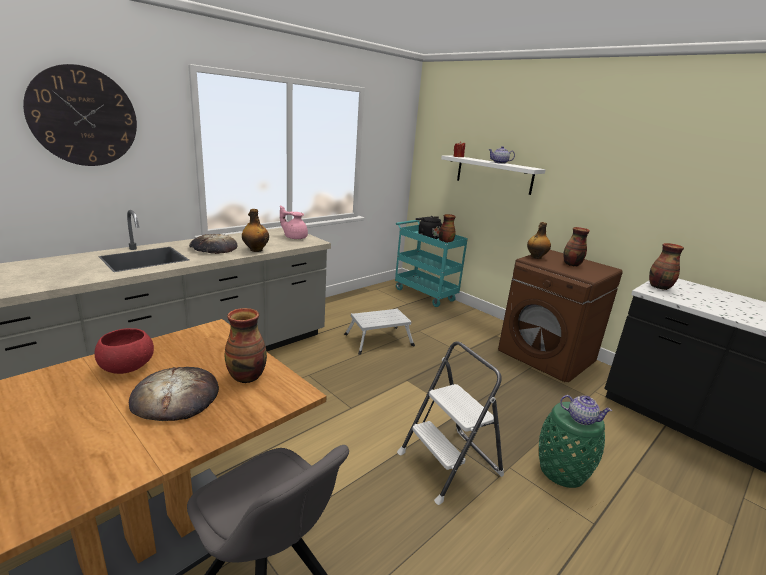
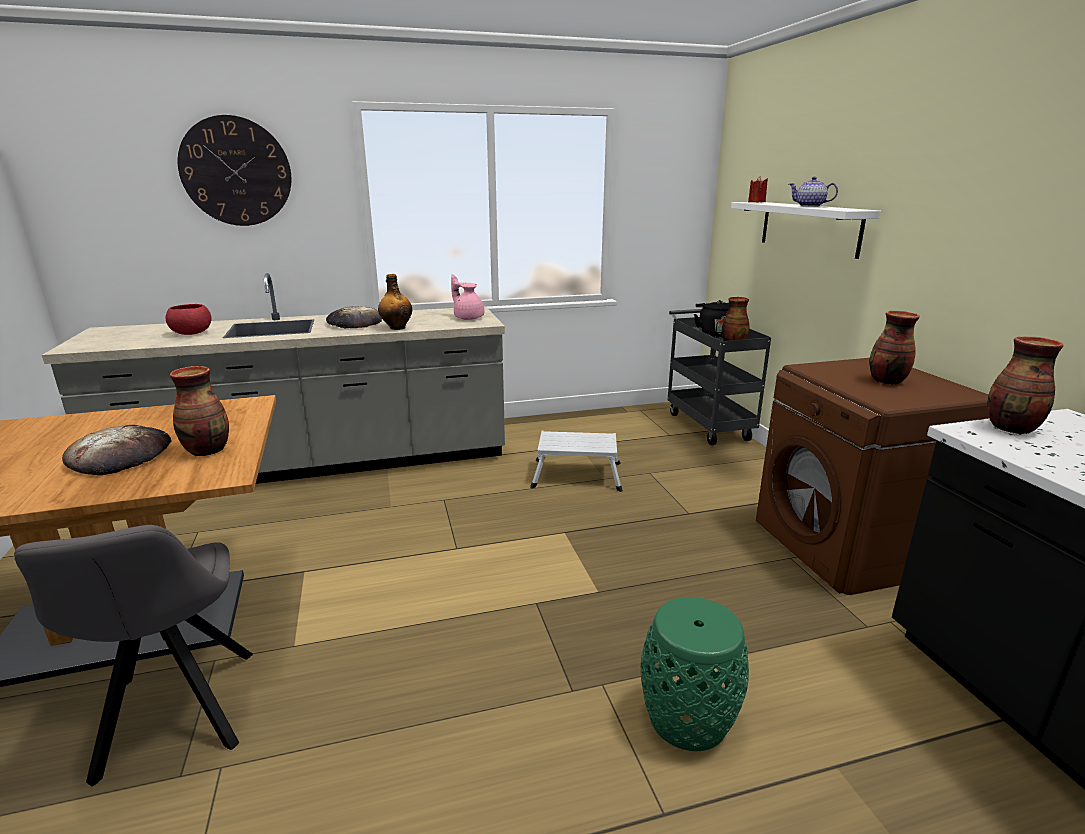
camera: 30 degrees right, 0 degrees up
red bowl [94,328,154,374] -> red bowl moved to [166,304,212,335]
turquoise cart [395,220,468,307] -> grey cart [668,309,771,445]
white step ladder [397,341,504,505] -> none
bottle [527,222,551,259] -> none
teapot [560,395,612,425] -> none

